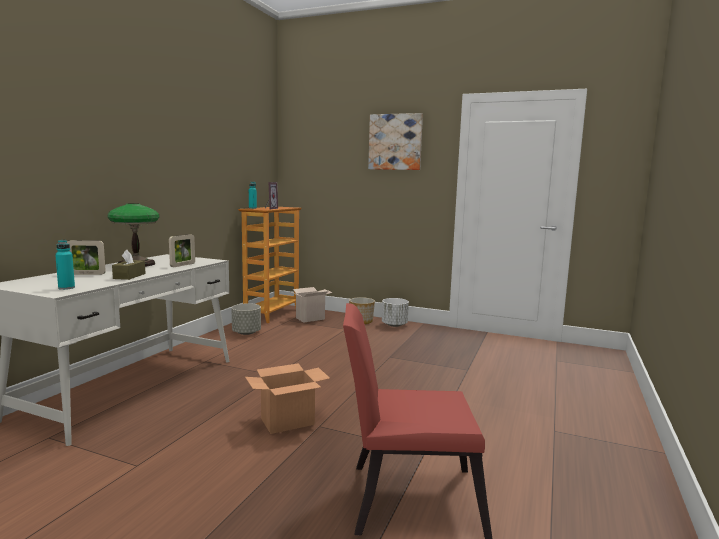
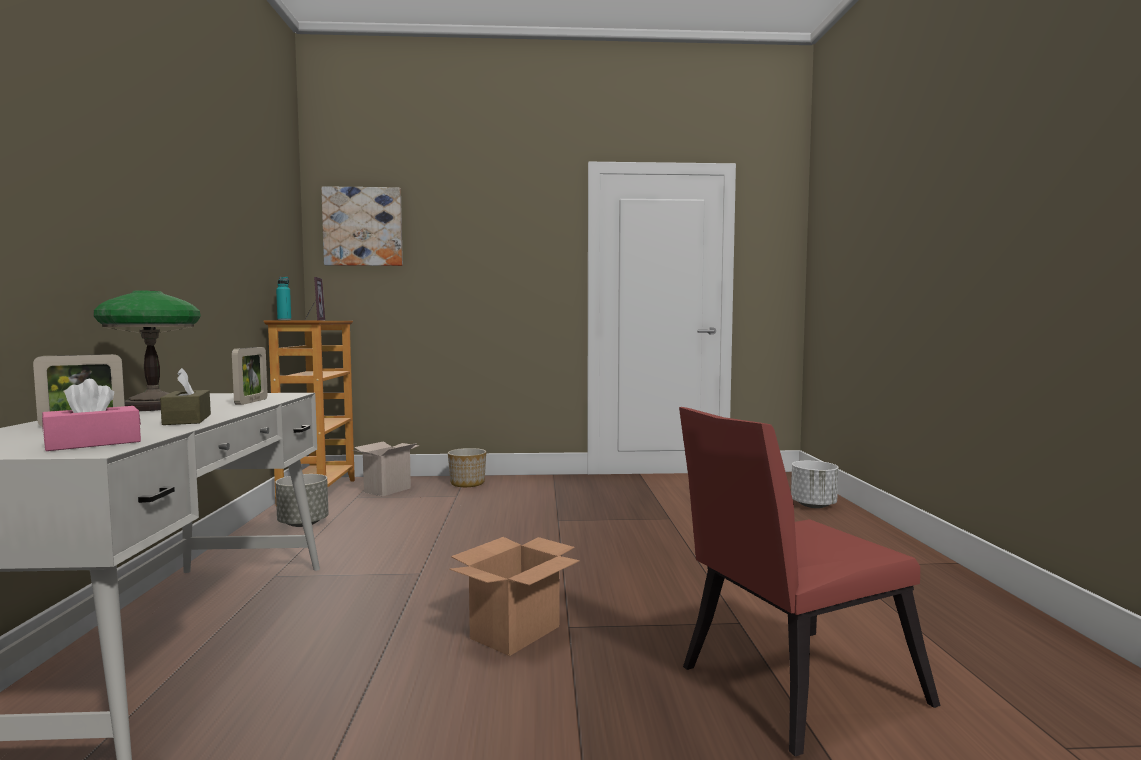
camera: 25 degrees left, 5 degrees down
turquoise bottle [55,240,75,290] -> pink tissue box [42,379,141,451]
picture [368,113,423,170] -> picture moved to [321,186,403,266]
white planter [382,298,409,327] -> white planter moved to [791,461,839,508]

